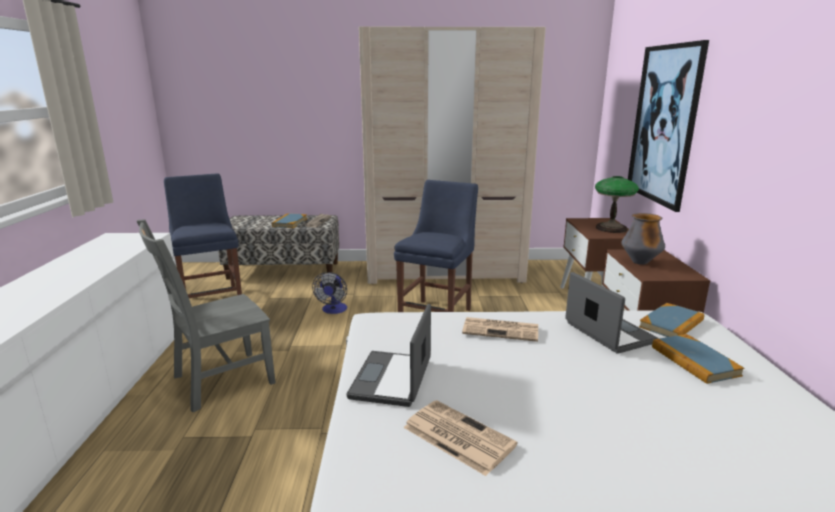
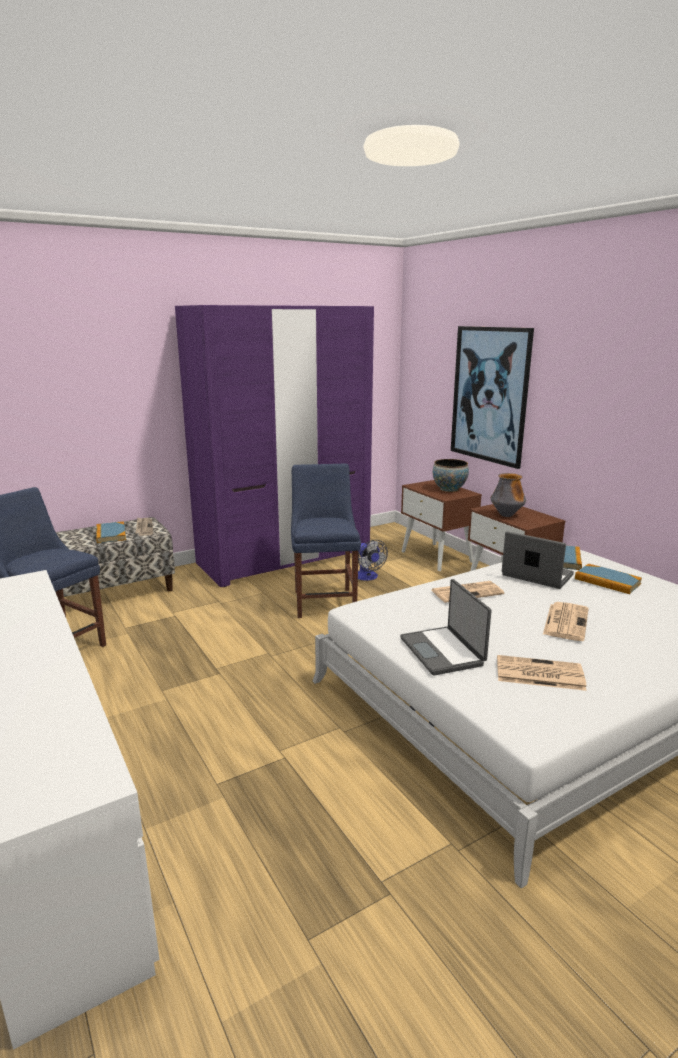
camera: 30 degrees left, 0 degrees up
grey chair [137,219,276,412] -> none
fan [312,272,347,314] -> fan moved to [358,540,388,581]
beige wardrobe [359,26,546,284] -> purple wardrobe [175,305,374,587]
table lamp [595,176,639,233] -> bowl [433,459,469,492]
none -> newspaper [543,602,589,641]

